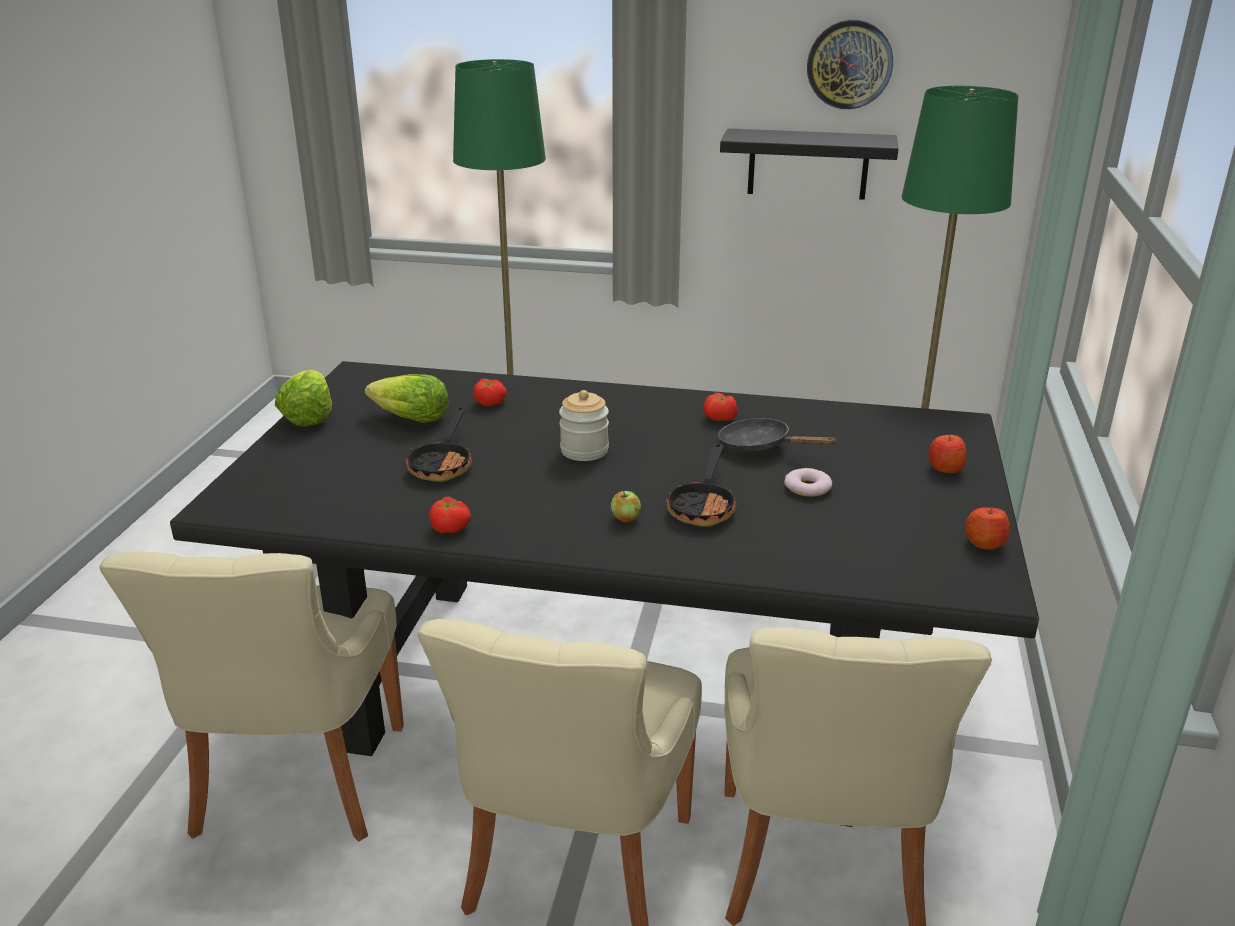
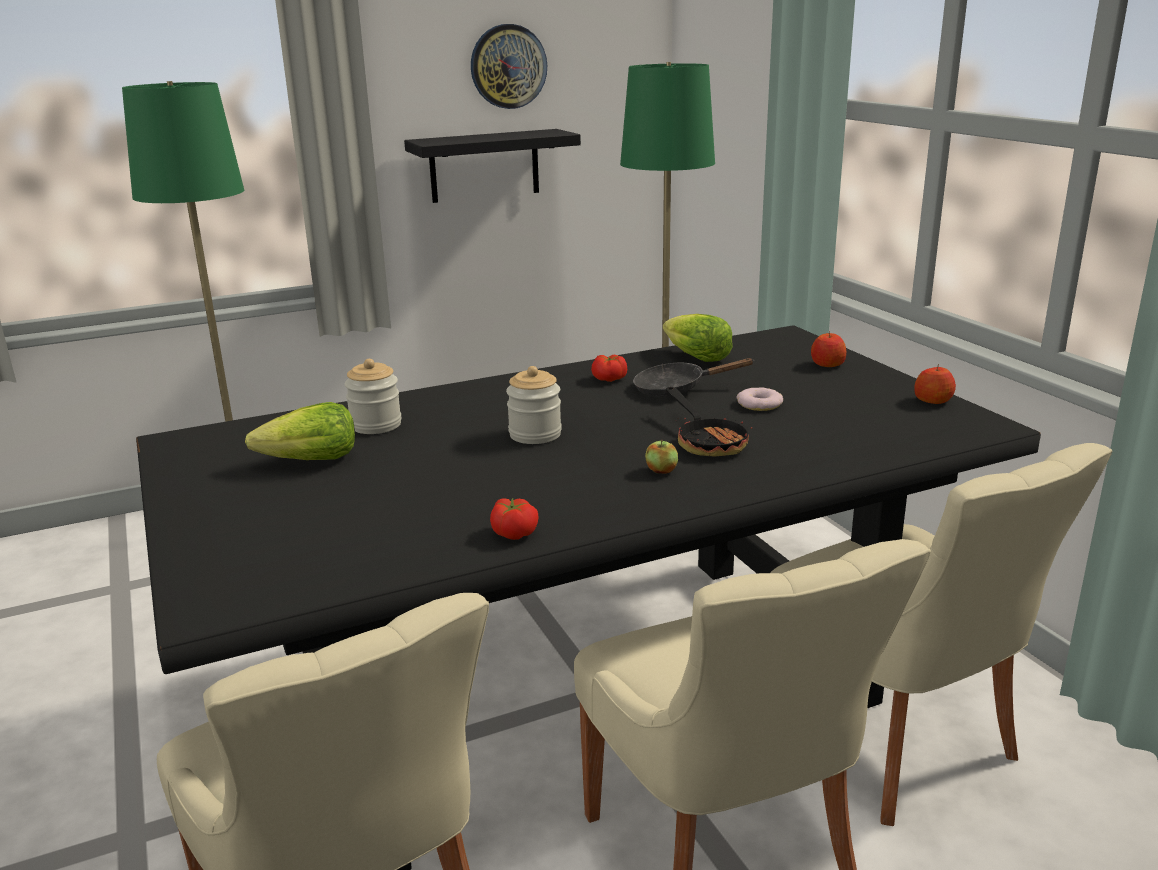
camera: 35 degrees left, 5 degrees down
lettuce [275,370,332,427] -> lettuce moved to [663,314,733,362]
frying pan [405,407,472,482] -> none
tomato [473,378,507,407] -> jar [345,359,402,434]

